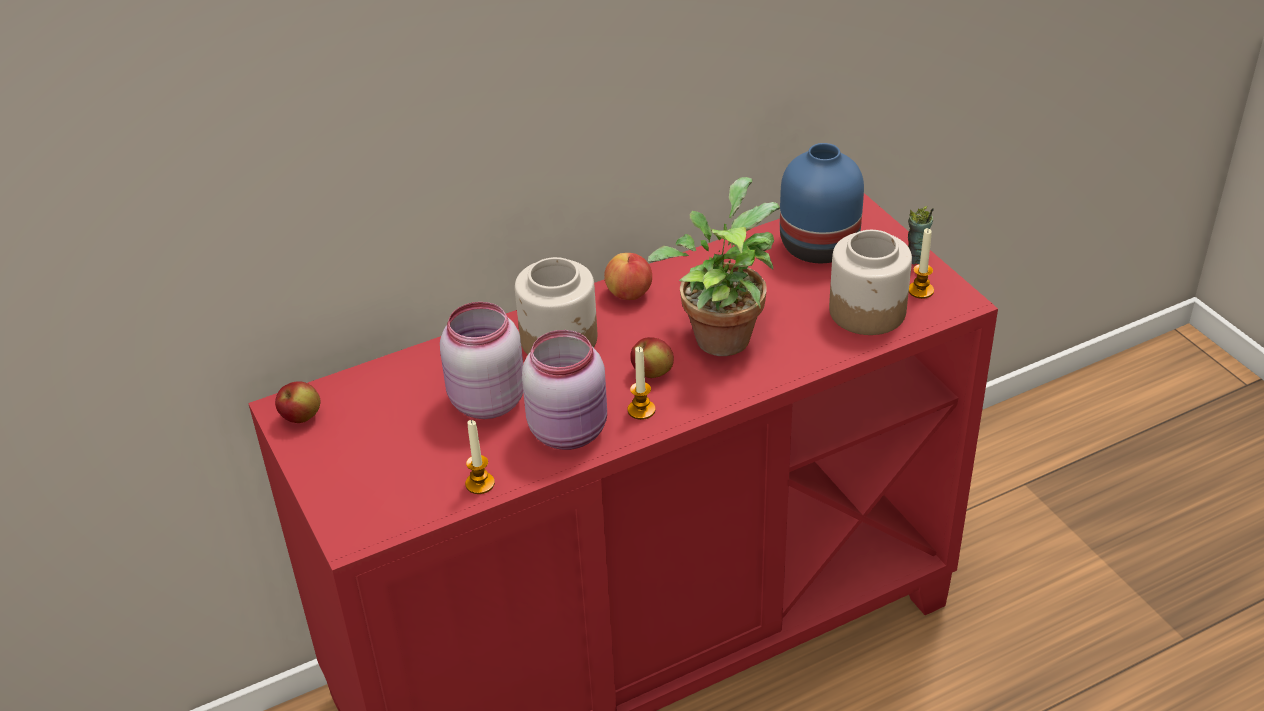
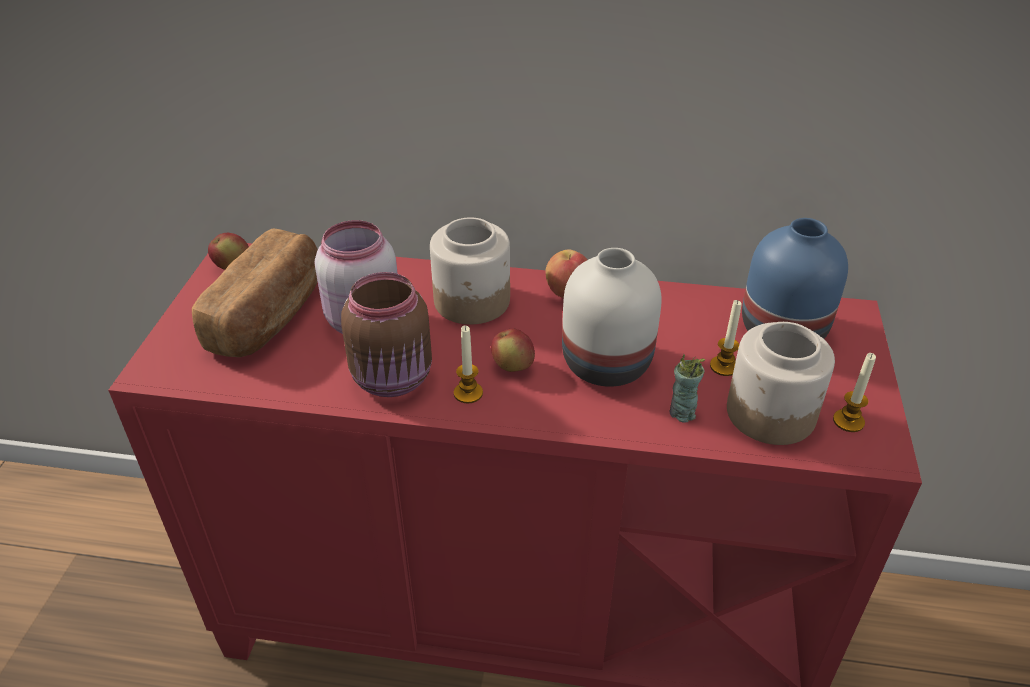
camera: 35 degrees right, 0 degrees up
candle [465,420,495,494] -> candle moved to [710,300,742,376]
pink jar [522,330,607,450] -> brown jar [341,272,432,397]
potted plant [648,177,780,356] -> white vase [562,248,662,387]
cup [908,206,934,264] -> cup moved to [670,354,706,423]
none -> bread [192,228,318,357]

